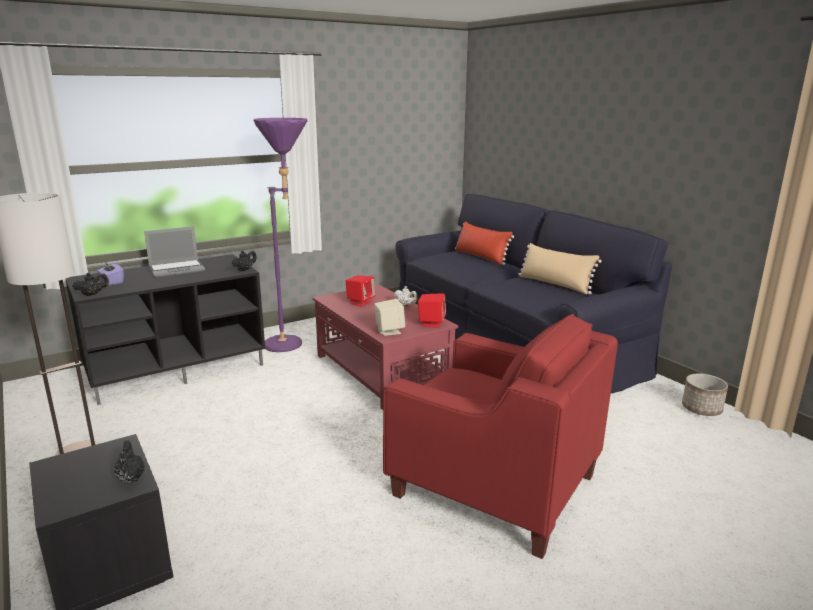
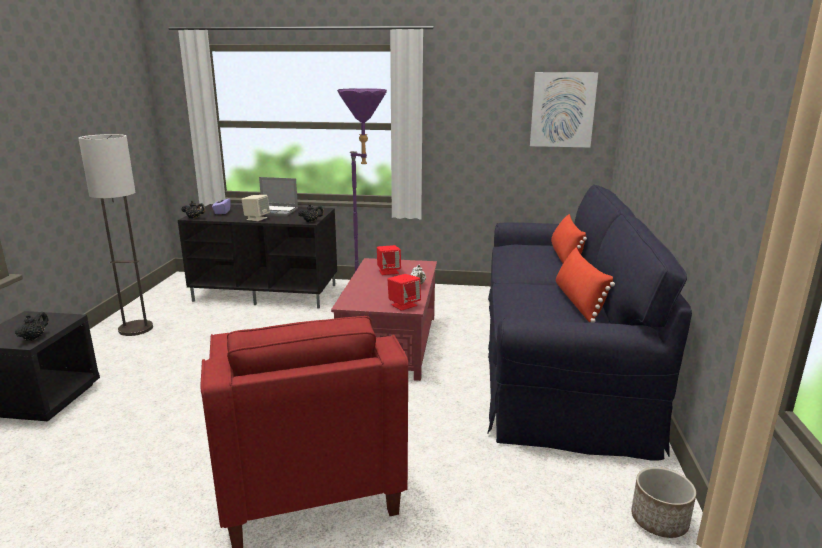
camera: 40 degrees right, 0 degrees up
beige speaker [374,299,405,336] -> beige speaker moved to [241,195,270,221]
beige pillow [518,243,602,295] -> red pillow [556,247,615,323]
none -> picture [530,72,598,147]

